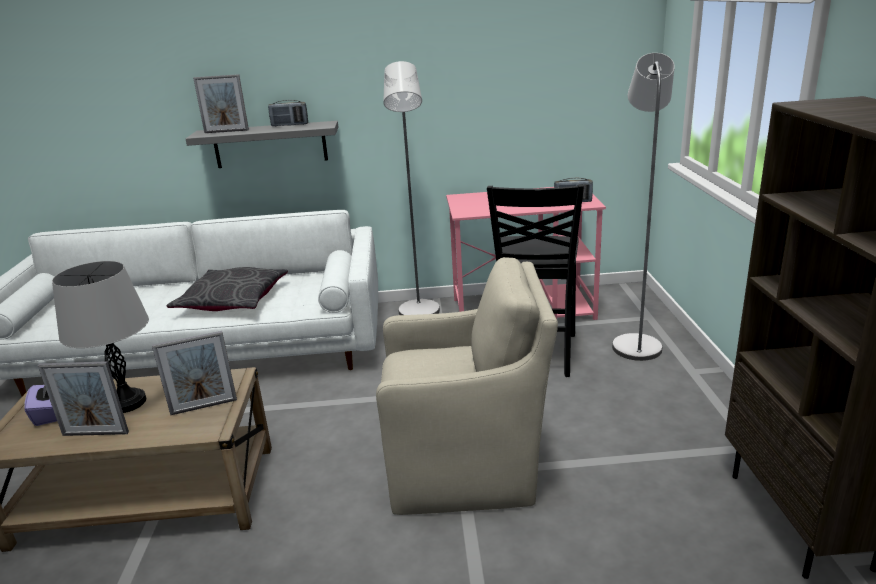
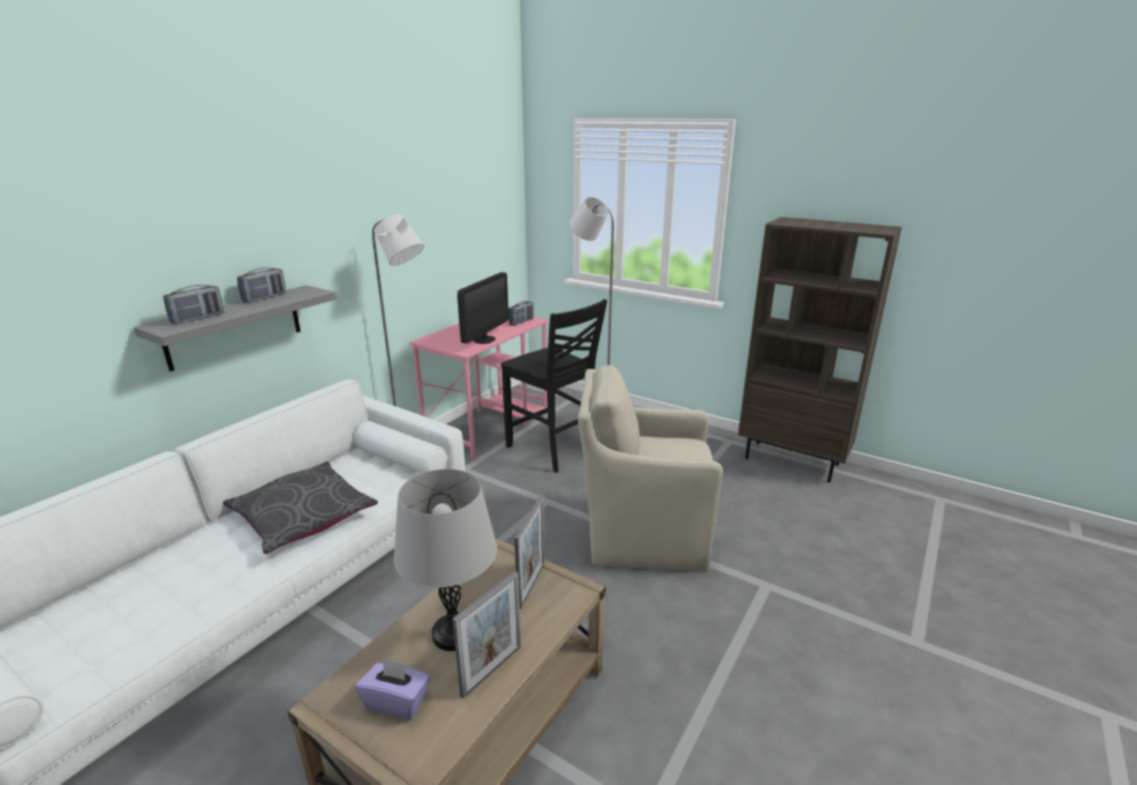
camera: 55 degrees left, 0 degrees up
picture frame [193,74,249,133] -> radio [163,285,224,324]
beige armchair [376,257,558,515] -> beige armchair turned 120 degrees counterclockwise [578,365,723,572]
none -> monitor [457,272,509,344]

